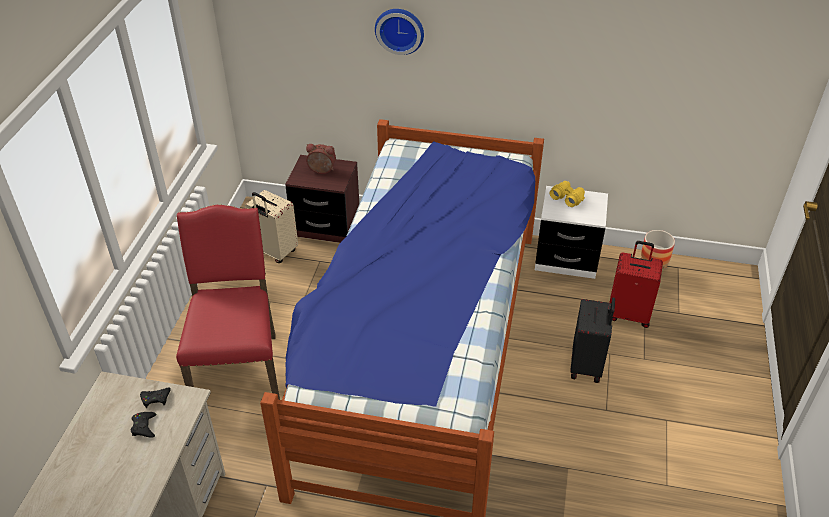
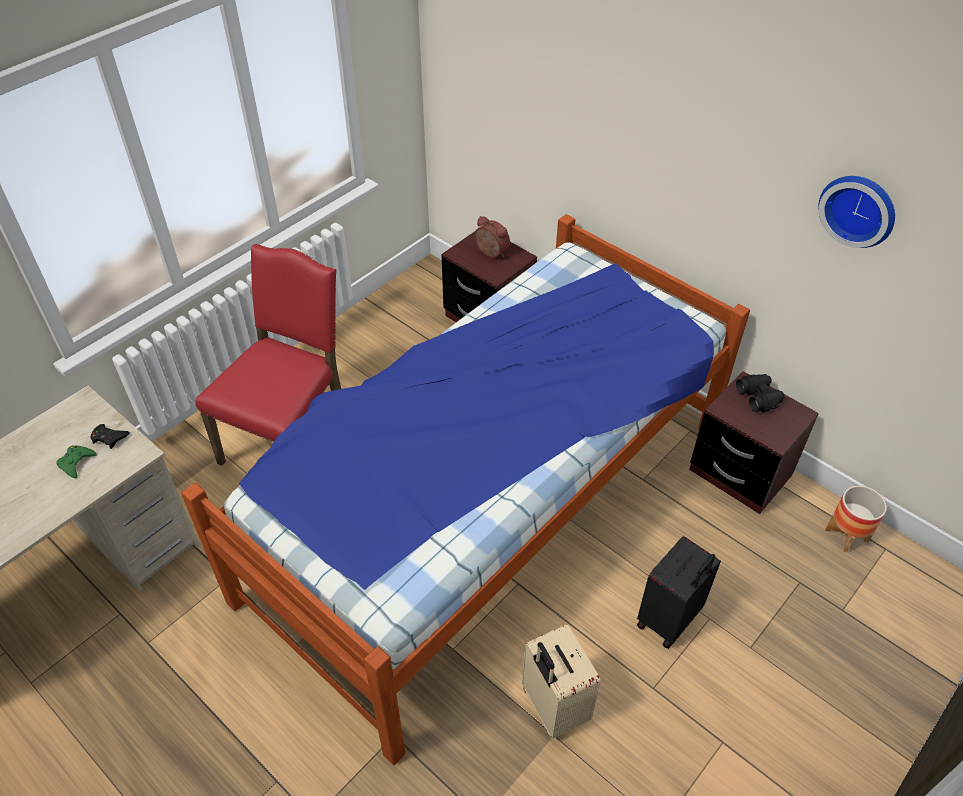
camera: 30 degrees right, 5 degrees up
black game controller [131,412,156,437] -> green game controller [56,445,97,478]
beige suitcase [245,190,298,263] -> beige suitcase moved to [522,624,601,739]
wall clock [375,9,424,55] -> wall clock moved to [818,176,895,248]
white nightstand [535,186,608,279] -> brown nightstand [689,371,819,514]
yellow binoculars [549,181,585,207] -> black binoculars [736,374,784,412]
red suitcase [609,241,663,328] -> none

